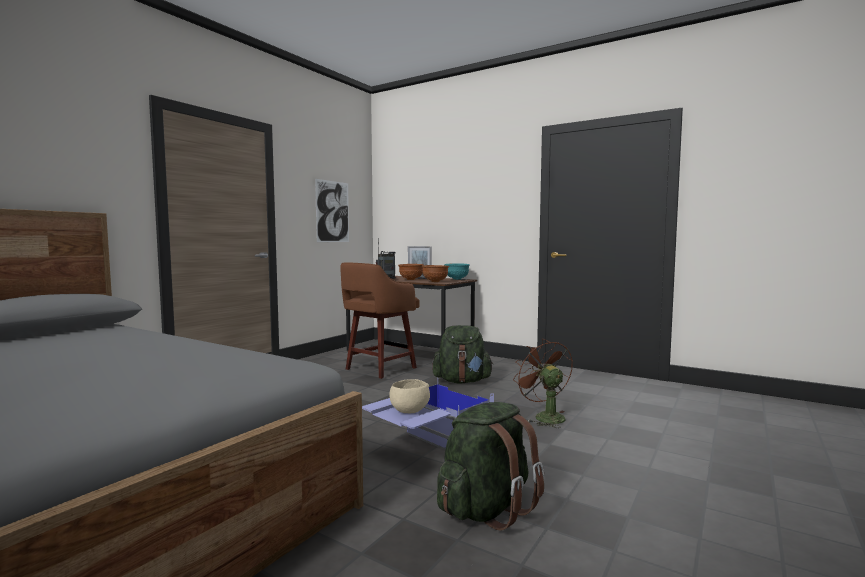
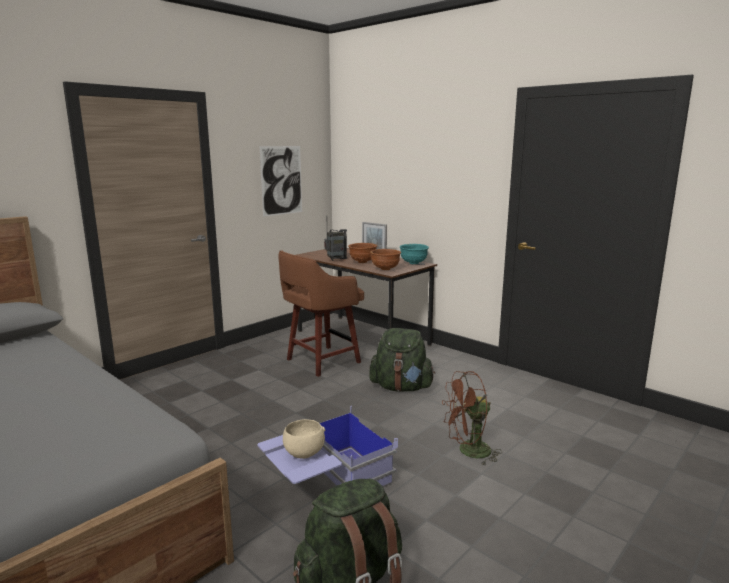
camera: 10 degrees right, 10 degrees up
brown fan [513,339,573,428] -> brown fan turned 90 degrees counterclockwise [442,371,502,465]

